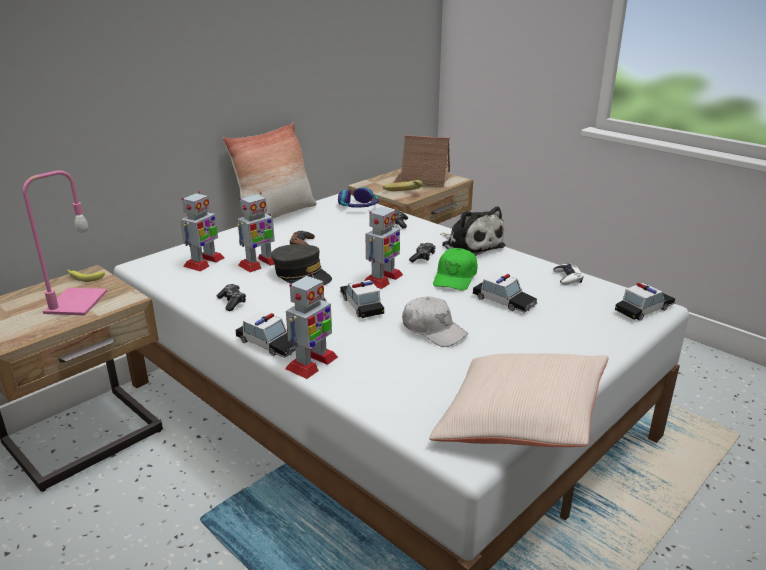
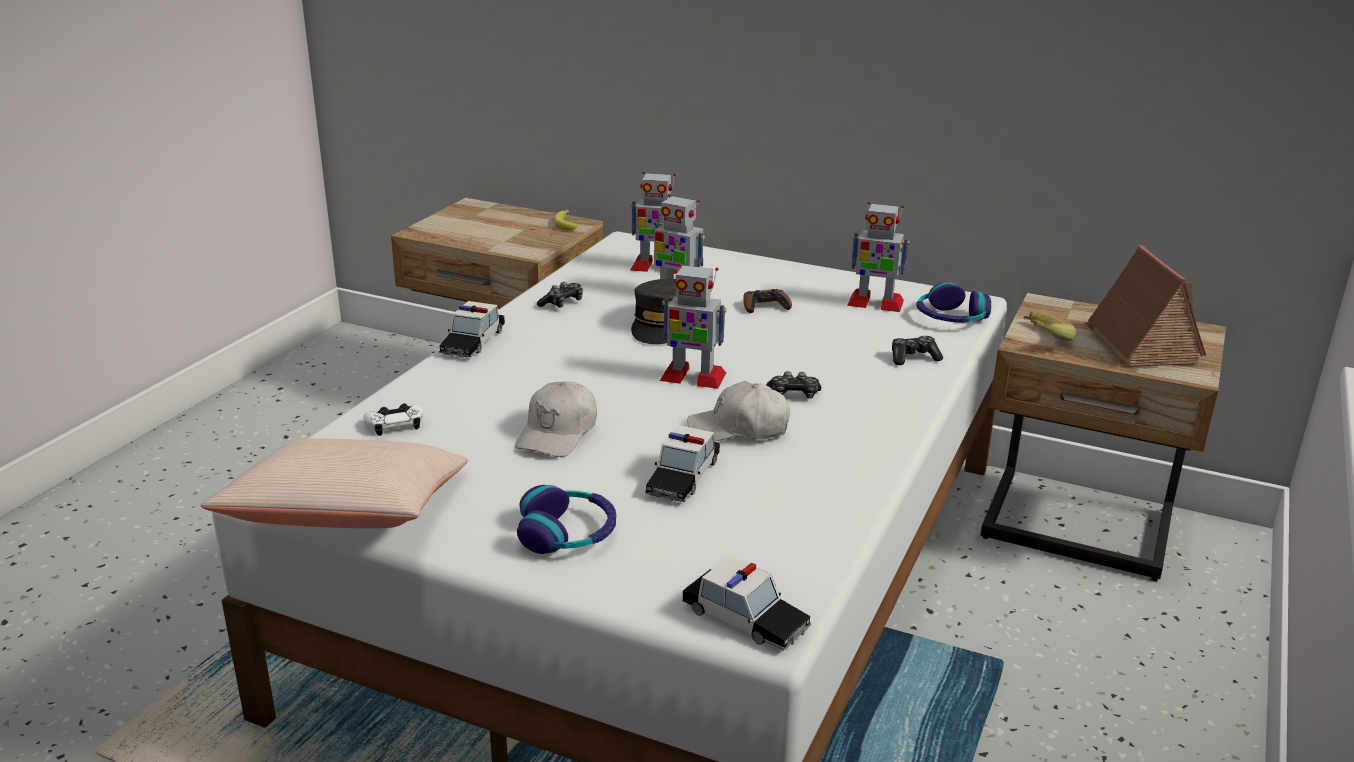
camera: 70 degrees right, 0 degrees up
pink table lamp [23,170,108,315] -> none
pillow [223,123,317,219] -> none
toy robot [285,273,338,379] -> toy robot moved to [847,202,910,312]
toy car [340,280,384,318] -> none
green cap [433,248,478,291] -> white cap [687,381,790,441]
plush toy [440,207,505,256] -> none
white game controller [553,264,583,285] -> white game controller moved to [363,403,423,436]
none -> headphones [517,485,617,554]

